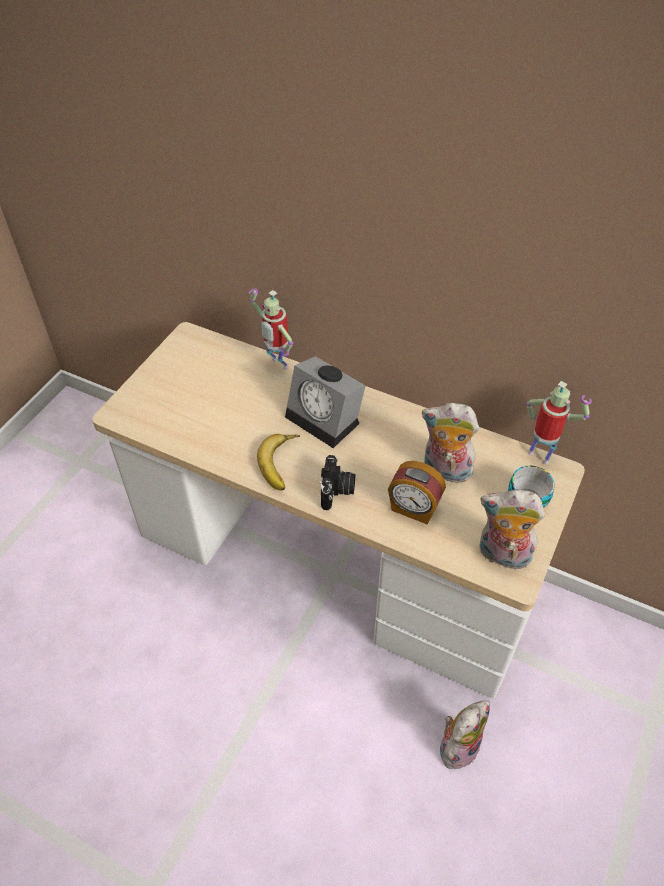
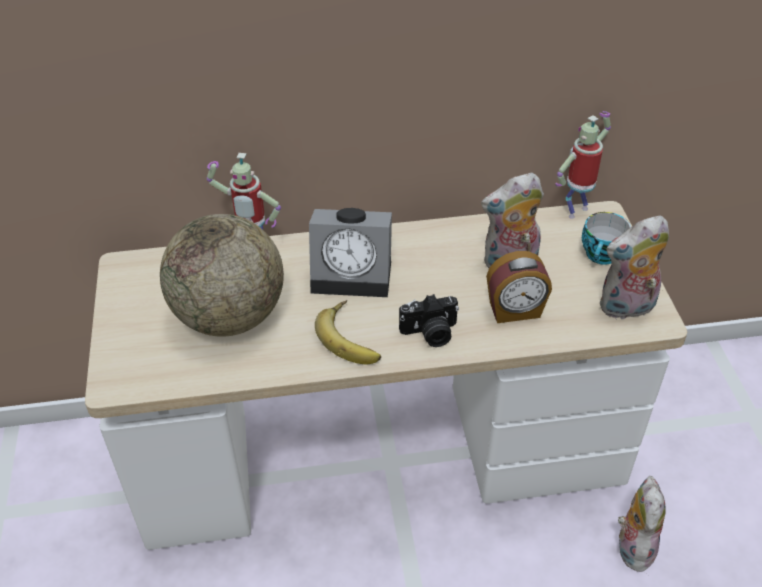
camera: 35 degrees left, 5 degrees down
camera [319,455,355,510] -> camera turned 105 degrees clockwise [399,294,459,347]
toy robot [526,381,592,465] -> toy robot turned 45 degrees counterclockwise [555,111,611,219]
none -> globe [160,214,284,337]

